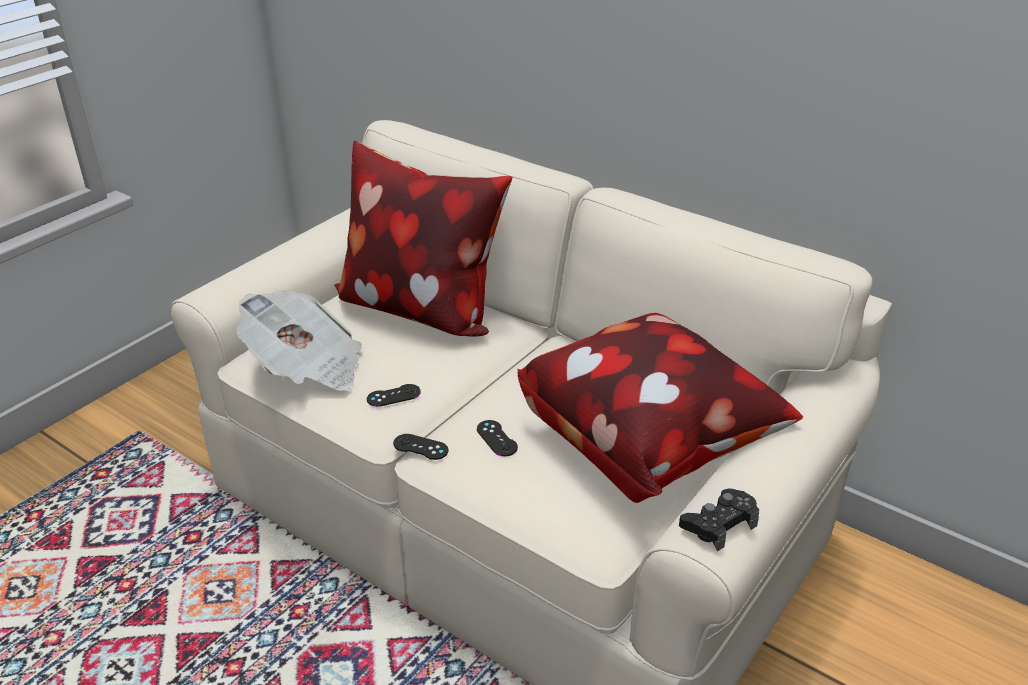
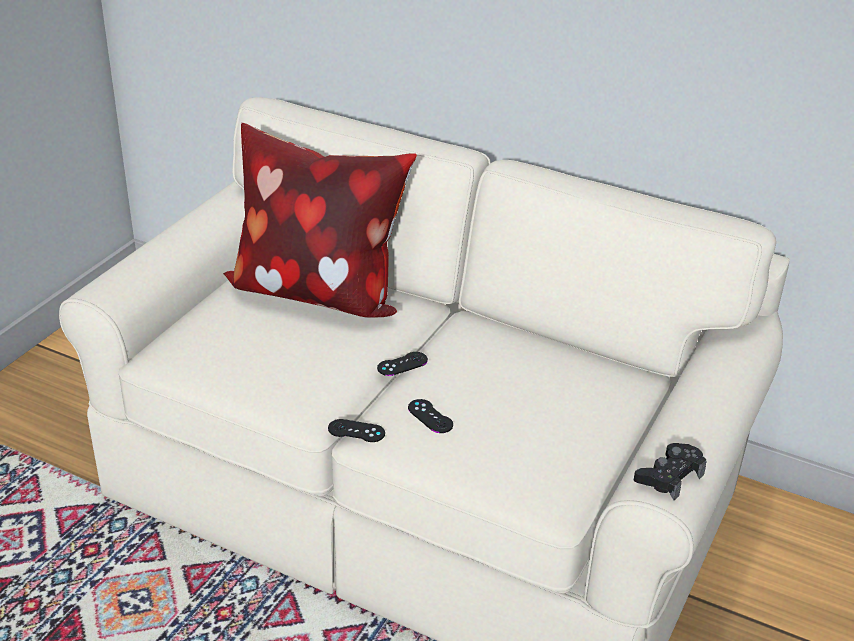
camera: 10 degrees left, 0 degrees up
newspaper [236,290,362,391] -> none
black game controller [367,384,421,407] -> black game controller moved to [377,352,428,376]
pillow [518,313,803,503] -> none

